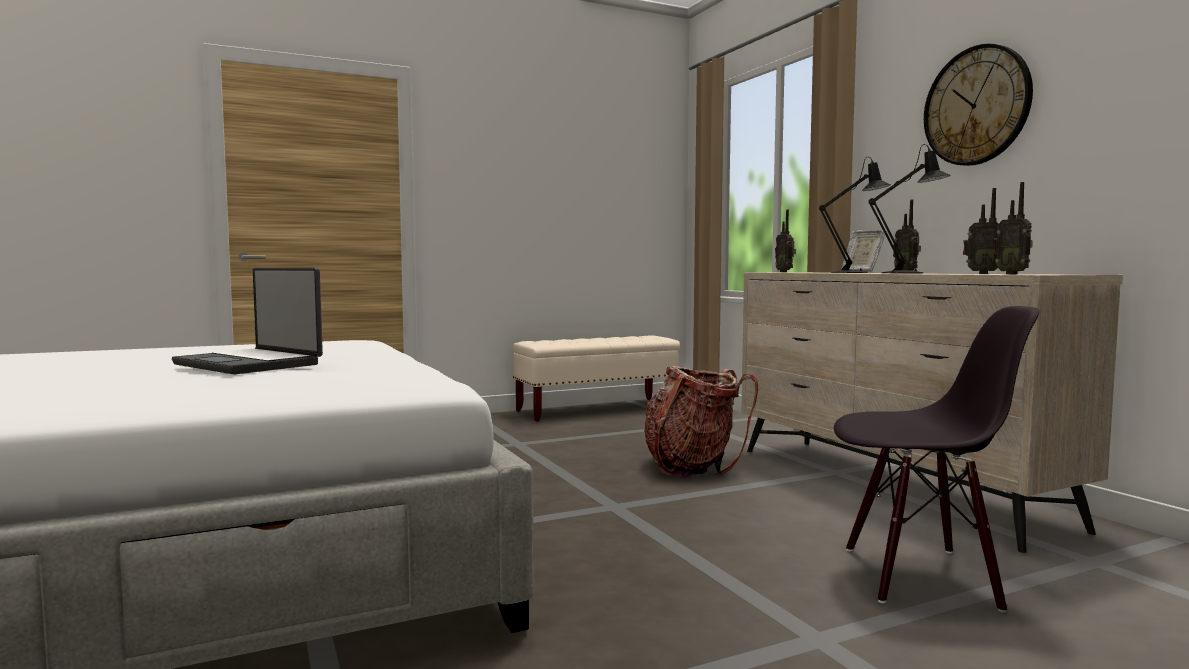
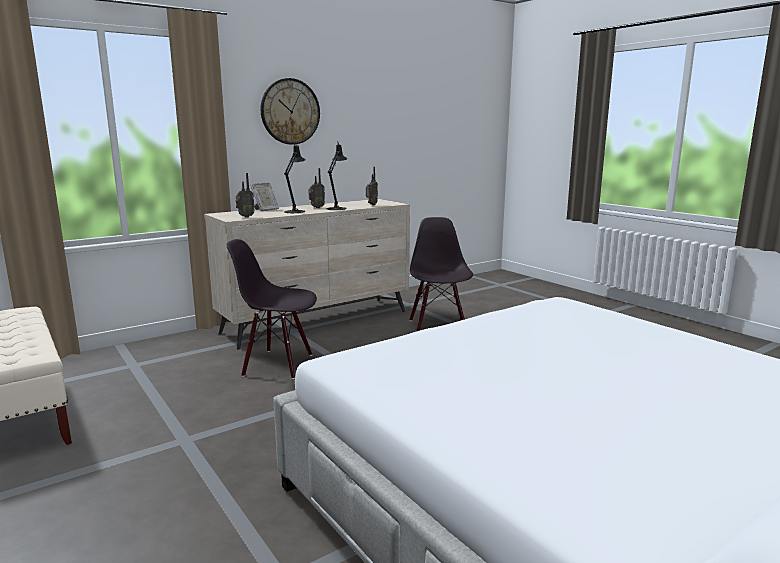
camera: 100 degrees left, 10 degrees up
laptop [172,268,323,375] -> none
backpack [644,366,758,477] -> black chair [226,239,317,379]
radio [994,182,1033,274] -> none

